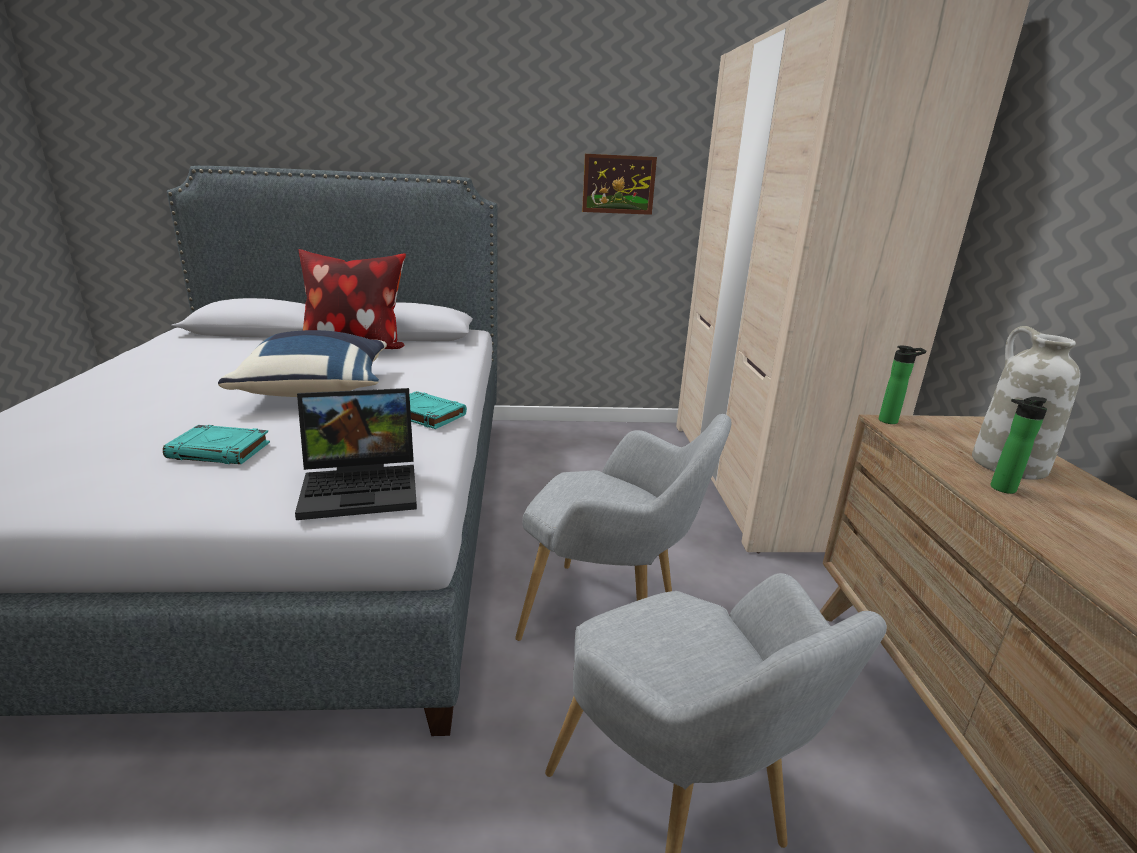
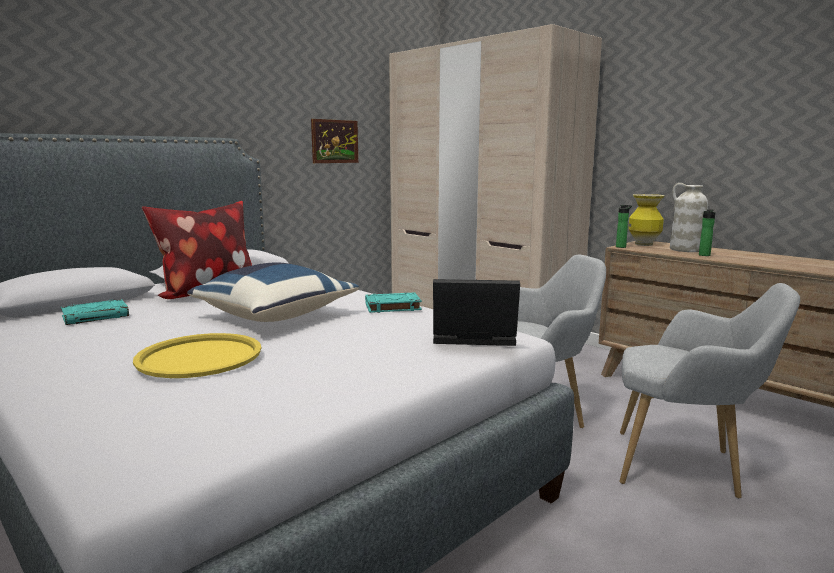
camera: 40 degrees left, 10 degrees down
turquoise book [163,425,270,464] -> turquoise book moved to [61,299,129,325]
laptop [295,388,417,520] -> laptop turned 120 degrees counterclockwise [433,279,520,346]
none -> yellow tray [133,333,261,378]
none -> vase [628,194,664,246]

